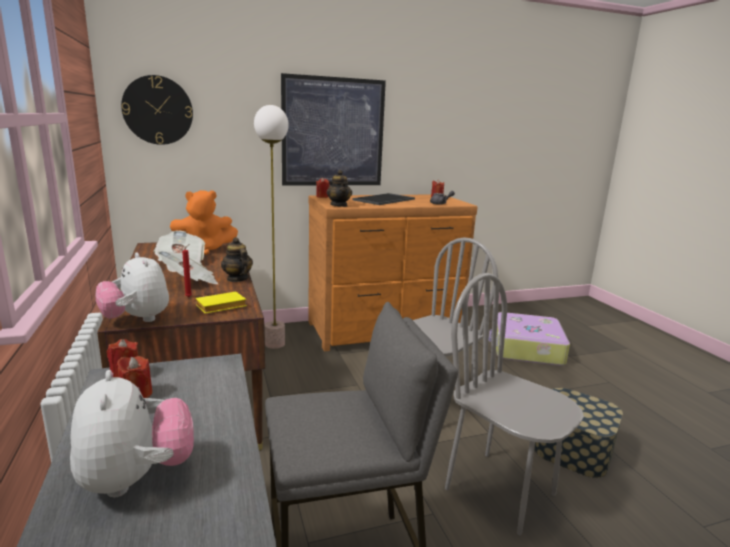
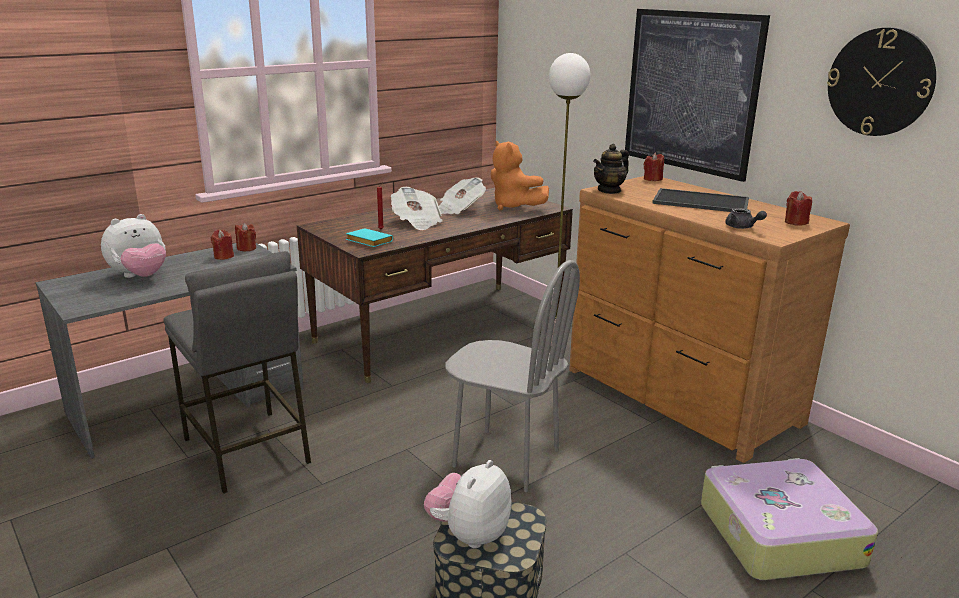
camera: 70 degrees right, 5 degrees up
plush toy [96,253,169,322] -> plush toy moved to [424,460,512,548]
wall clock [121,75,193,145] -> wall clock moved to [827,27,936,136]
yellow book [195,292,247,314] -> turquoise book [346,228,393,247]
teapot [221,237,253,282] -> none
grey chair [445,273,584,535] -> none

